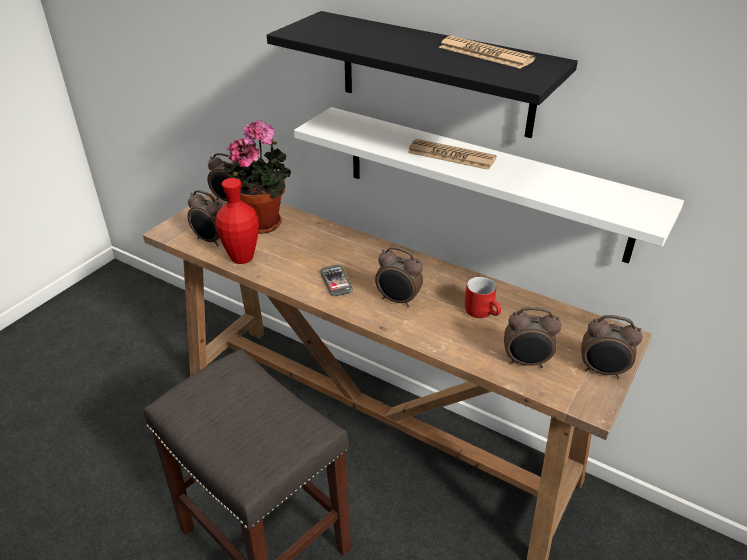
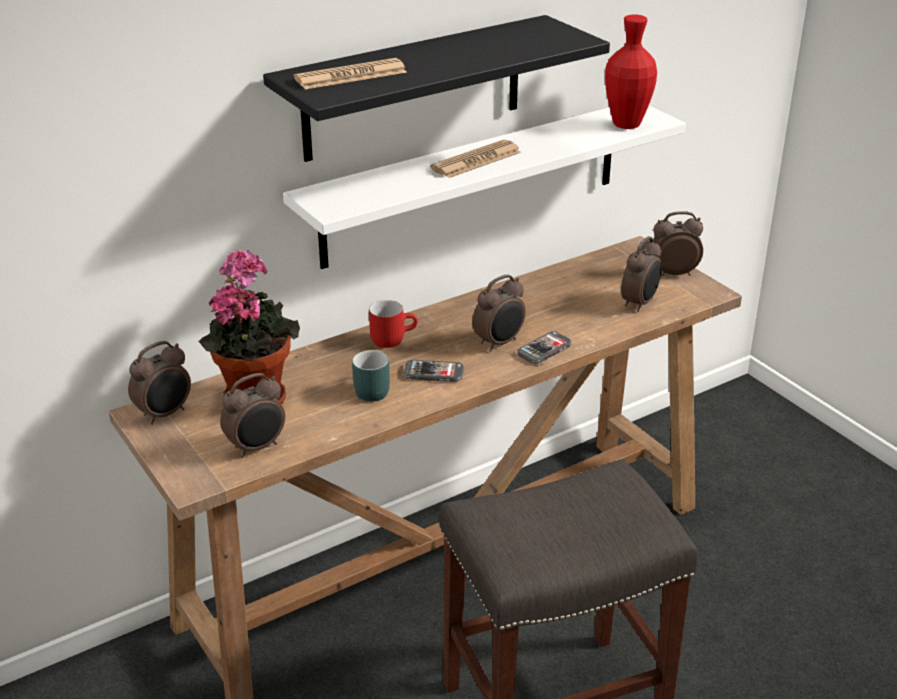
camera: 65 degrees left, 5 degrees down
red vase [215,178,259,264] -> red vase moved to [605,15,657,129]
newspaper [439,36,535,69] -> newspaper moved to [294,58,407,90]
red mug [465,277,501,318] -> red mug moved to [369,300,418,348]
alarm clock [581,315,643,379] -> alarm clock turned 135 degrees counterclockwise [652,211,703,276]
none -> turquoise mug [352,350,390,402]
none -> phone [517,331,571,364]

